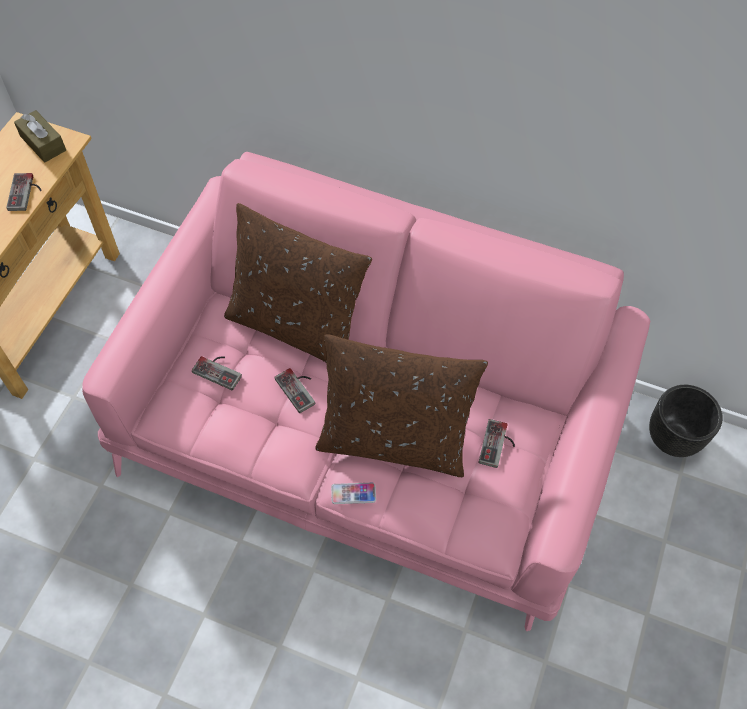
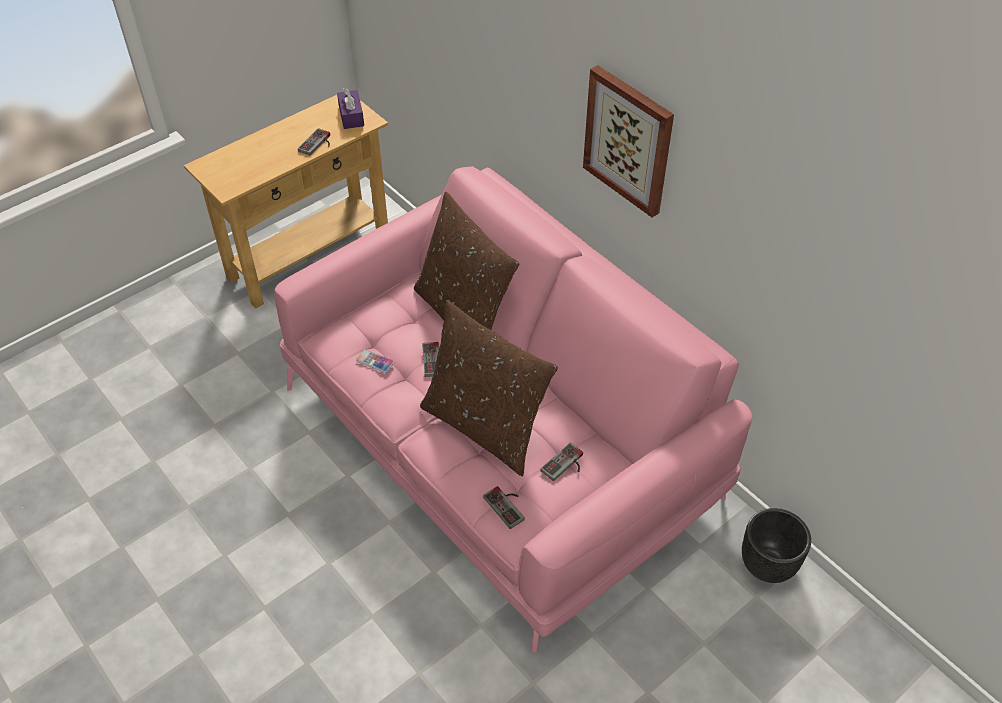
camera: 30 degrees right, 10 degrees down
brown tissue box [14,110,66,163] -> purple tissue box [337,88,364,129]
game controller [192,356,242,391] -> game controller moved to [483,486,525,529]
phone [331,483,376,504] -> phone moved to [356,349,394,373]
none -> picture [583,65,674,217]

